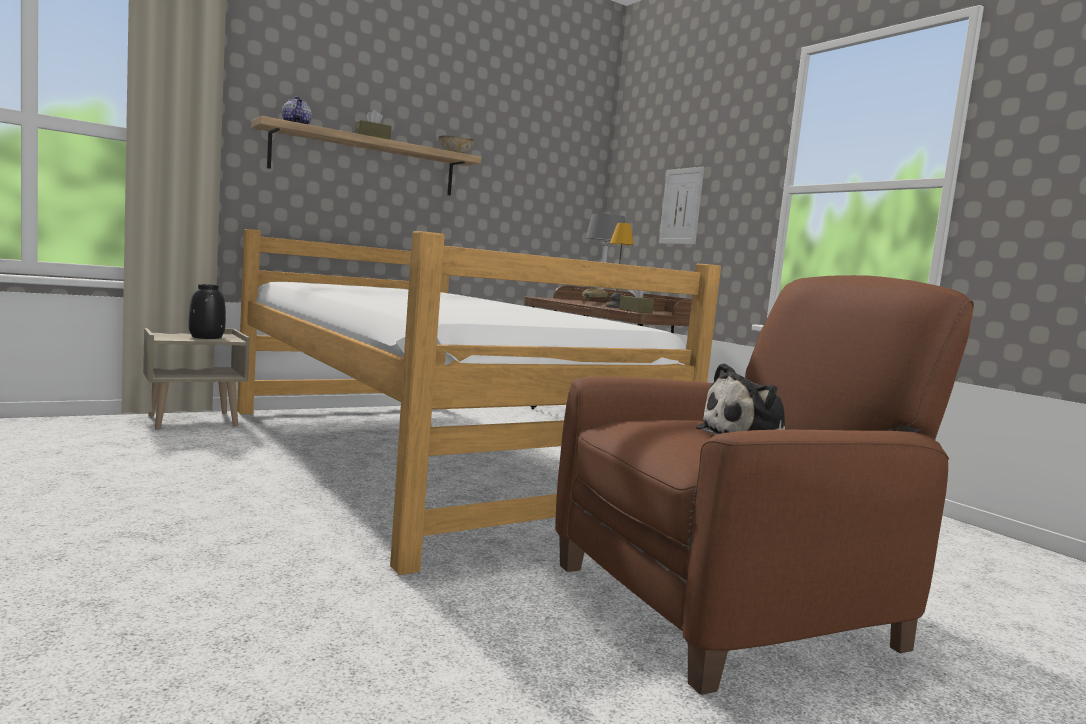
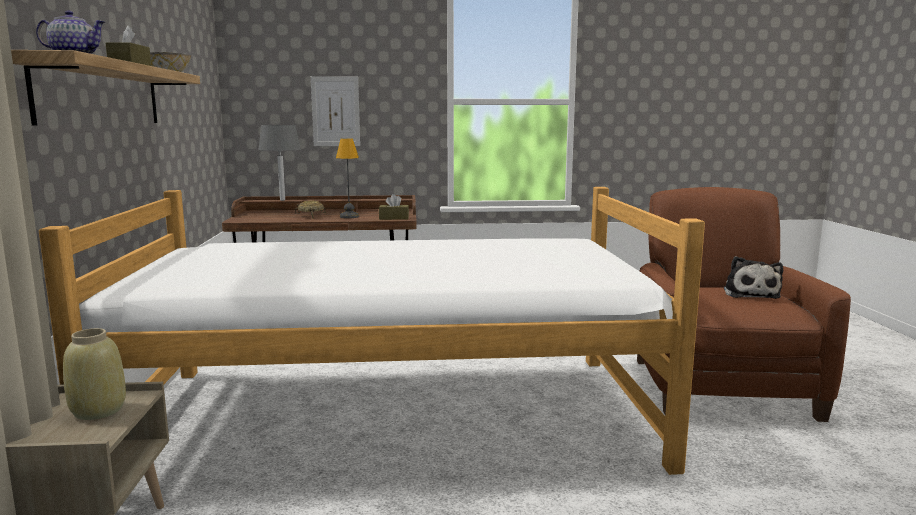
camera: 60 degrees left, 5 degrees up
black vase [189,284,226,339] -> beige vase [63,328,126,420]

